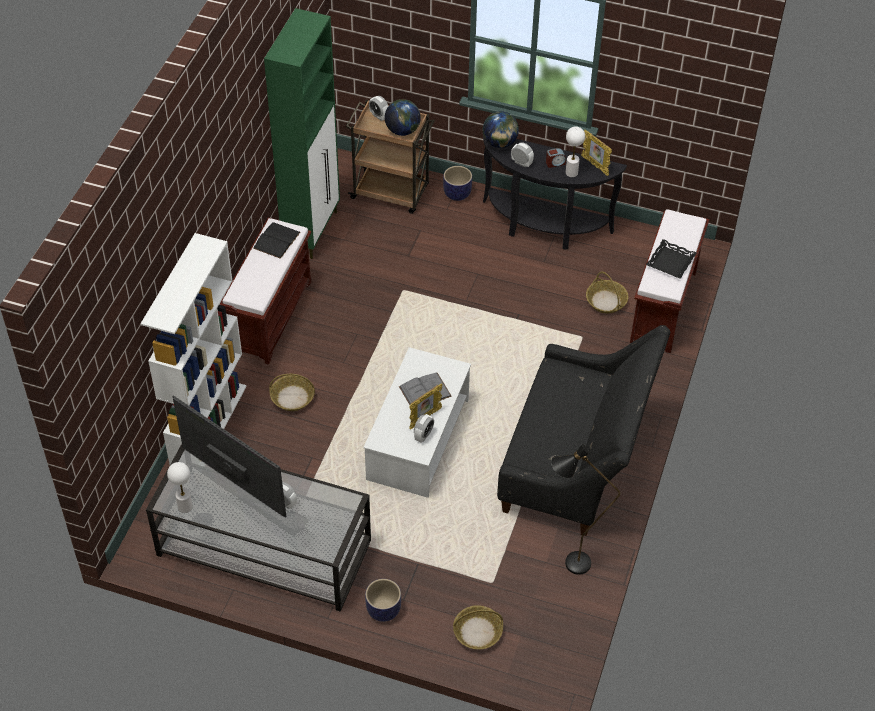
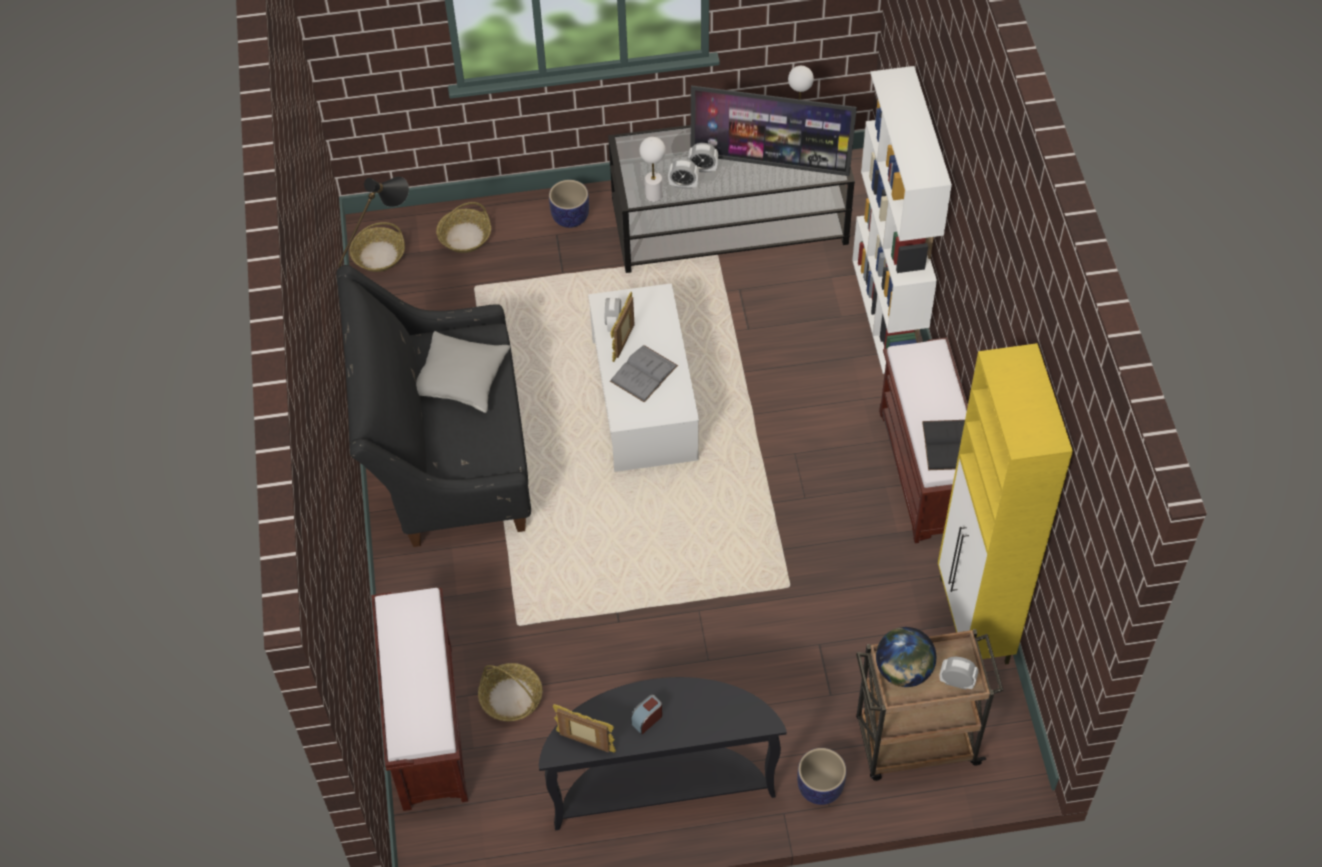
camera: 155 degrees right, 5 degrees up
green cabinet [264,8,340,259] -> yellow cabinet [938,343,1073,664]
basket [269,374,315,411] -> basket moved to [349,222,405,272]
globe [483,111,519,148] -> none
alarm clock [511,142,534,168] -> alarm clock moved to [668,159,699,189]
white table lamp [566,126,585,177] -> white table lamp moved to [639,137,666,202]
black tray [646,239,697,279] -> none
none -> grey pillow [416,331,510,413]

